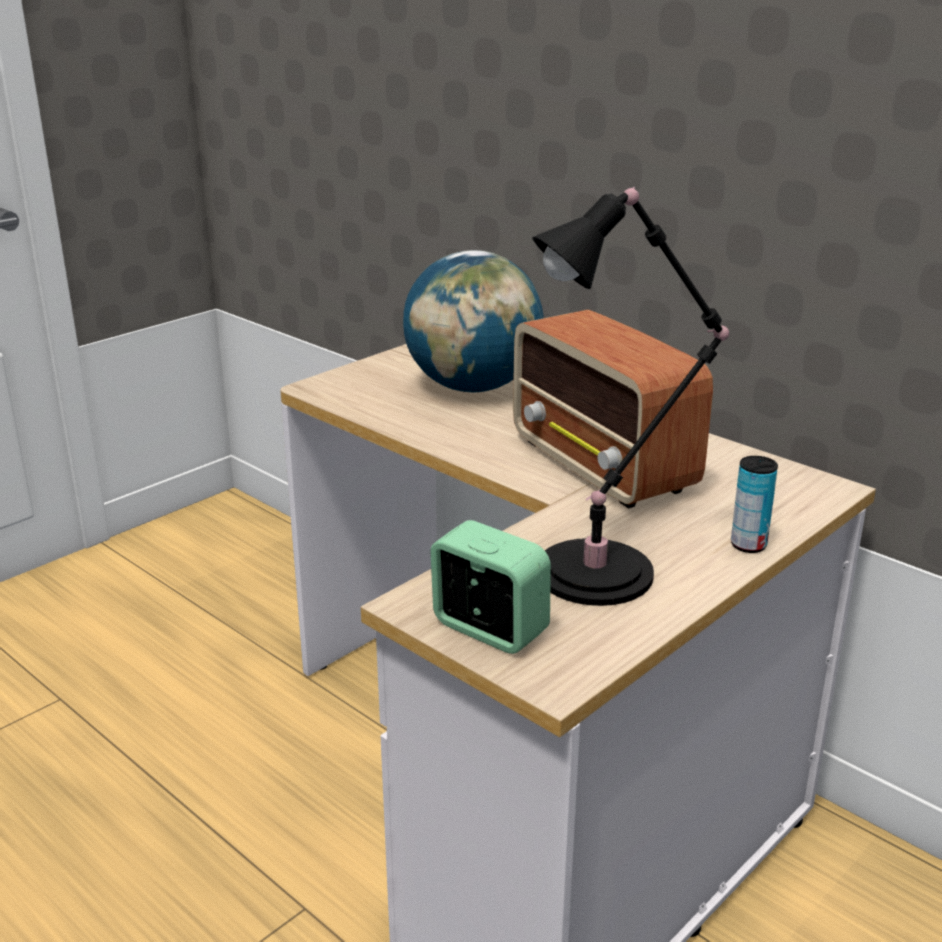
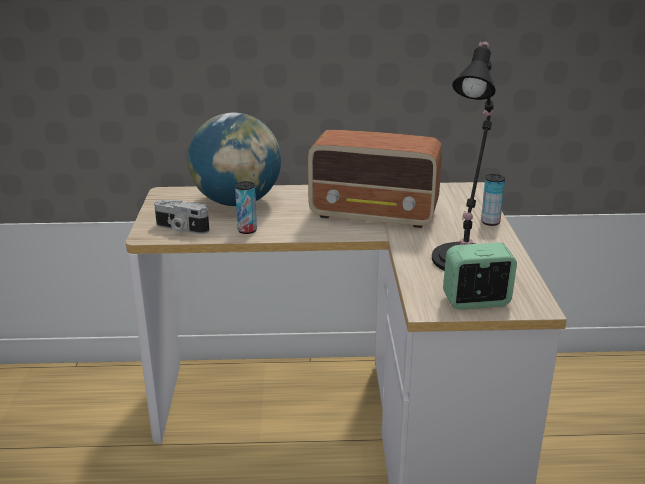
camera: 45 degrees left, 0 degrees up
none -> camera [154,200,209,234]
none -> can [235,181,257,234]

